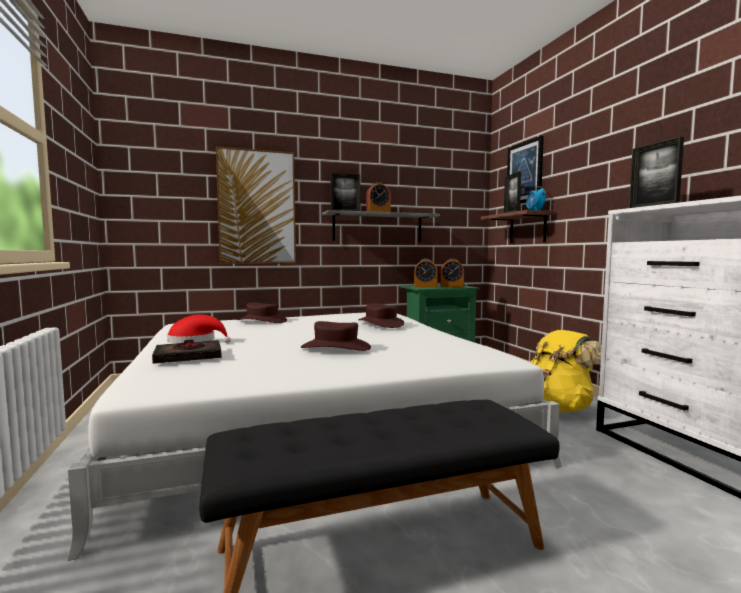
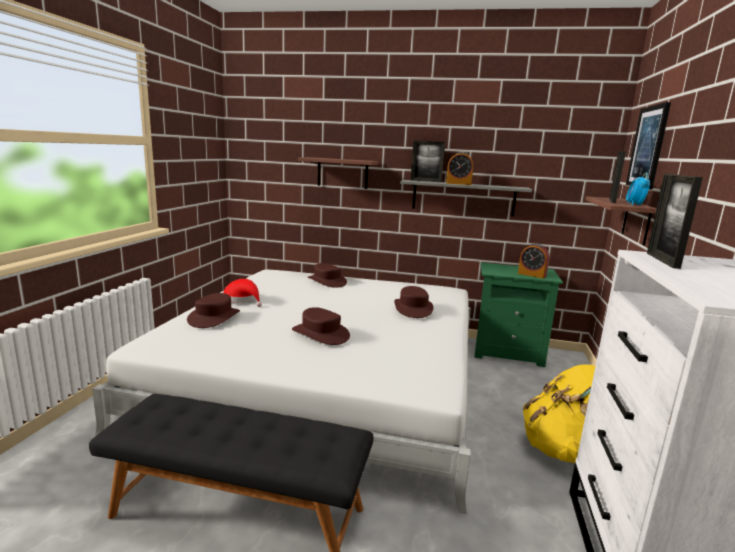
camera: 30 degrees right, 10 degrees up
black book [152,340,222,364] -> brown hat [187,293,240,328]
picture [216,147,296,264] -> shelf [298,157,379,189]
alarm clock [414,259,438,288] -> none

